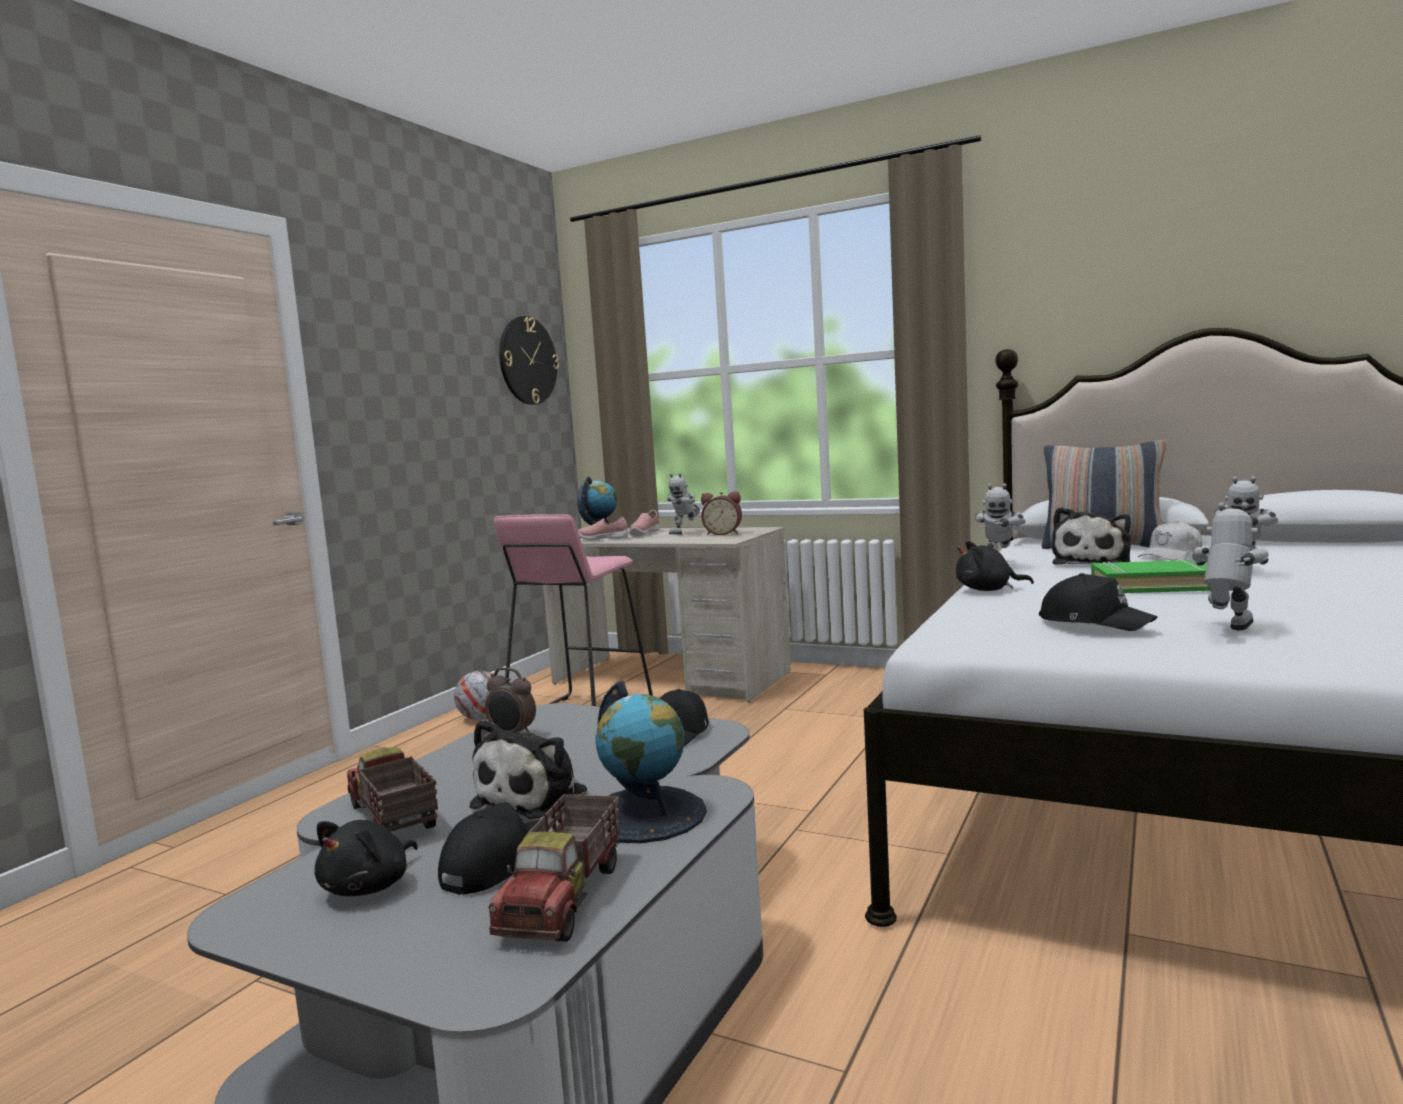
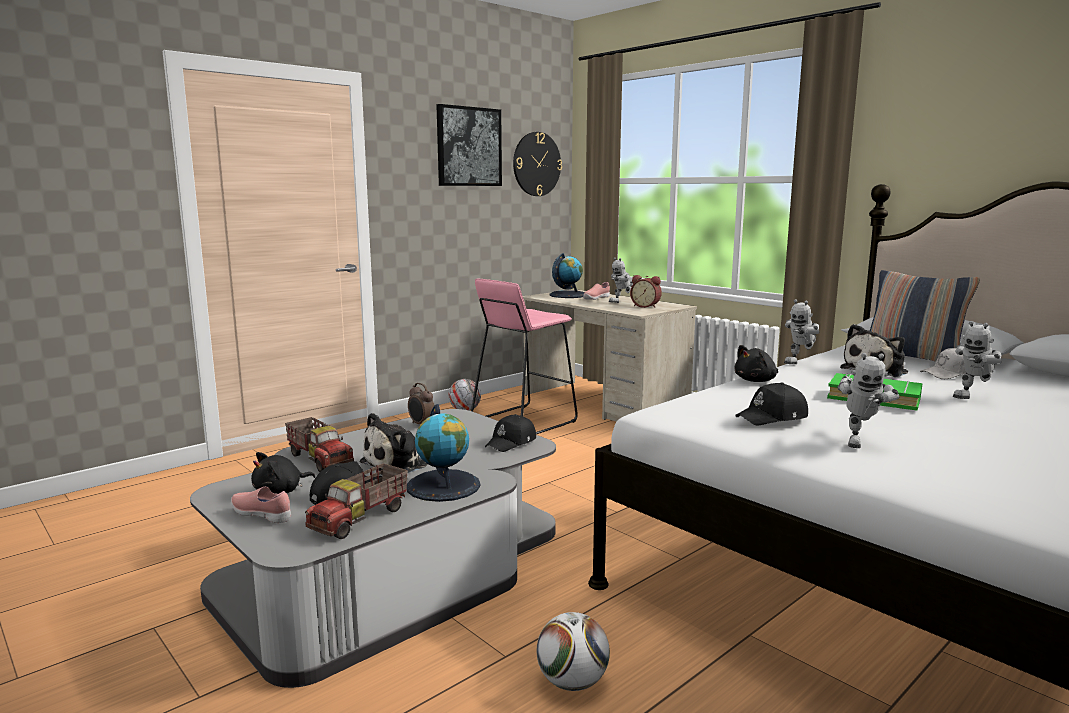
camera: 20 degrees right, 5 degrees up
toy truck [347,747,438,832] -> toy truck turned 150 degrees clockwise [285,417,354,472]
pink shoe [578,517,628,540] -> pink shoe moved to [231,487,291,523]
black plush toy [956,541,1034,591] -> black plush toy turned 60 degrees counterclockwise [734,345,778,382]
black cap [1039,573,1158,631] -> black cap turned 90 degrees clockwise [735,382,808,426]
toy robot [1189,502,1269,630] -> toy robot turned 135 degrees clockwise [837,353,899,448]
none -> picture [436,104,502,186]
none -> football [537,612,610,691]

